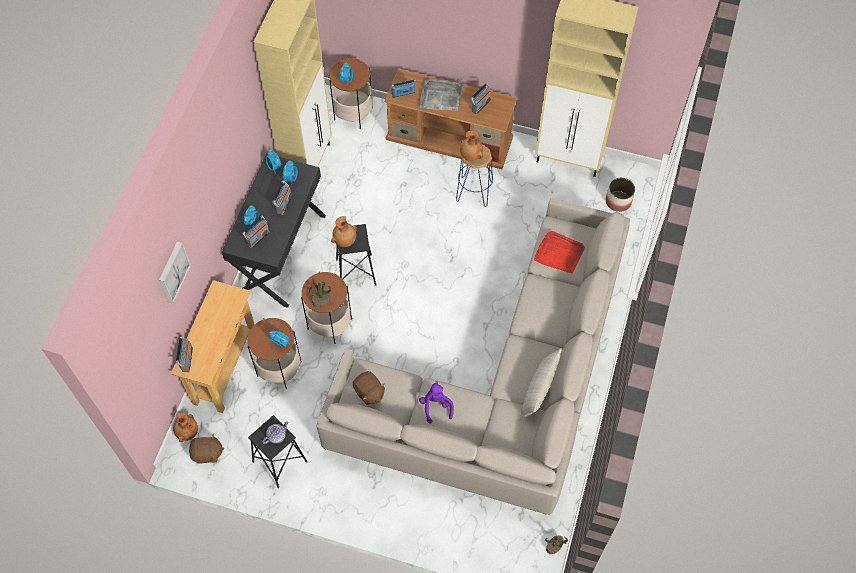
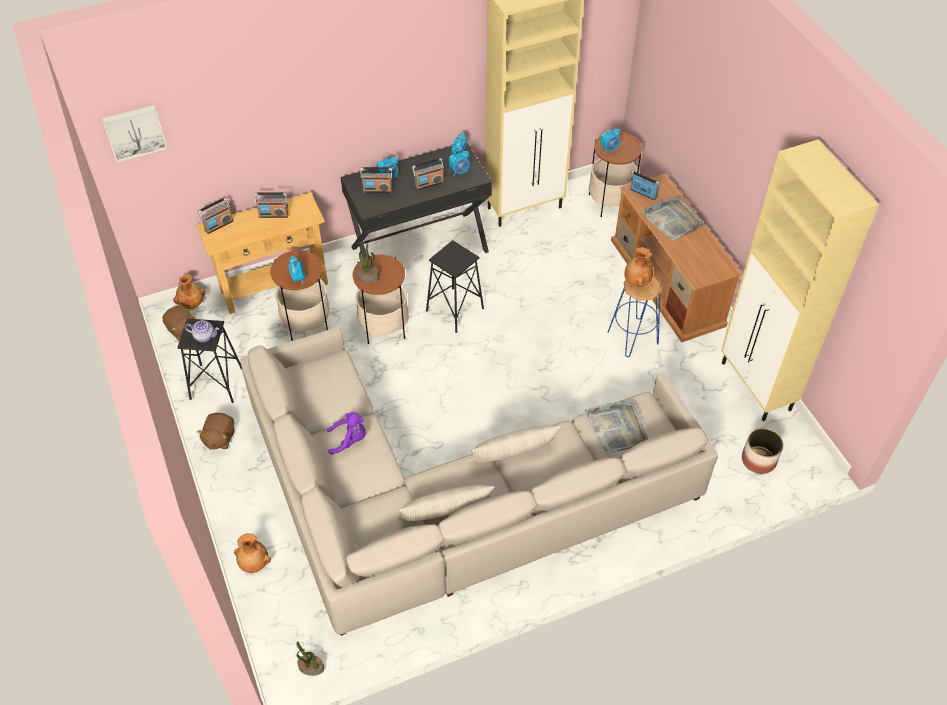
camera: 50 degrees right, 10 degrees down
picture [159,241,191,303] -> picture moved to [102,105,167,162]
brown vase [331,216,357,247] -> brown vase moved to [234,533,271,573]
brown plush toy [353,371,385,405] -> brown plush toy moved to [197,413,235,450]
purple plush toy [419,381,454,424] -> purple plush toy turned 45 degrees clockwise [327,412,366,455]
radio [471,83,491,114] -> radio moved to [255,193,289,218]
red tray [534,231,585,273] -> grey tray [585,401,648,454]
none -> beige pillow [468,425,562,463]

